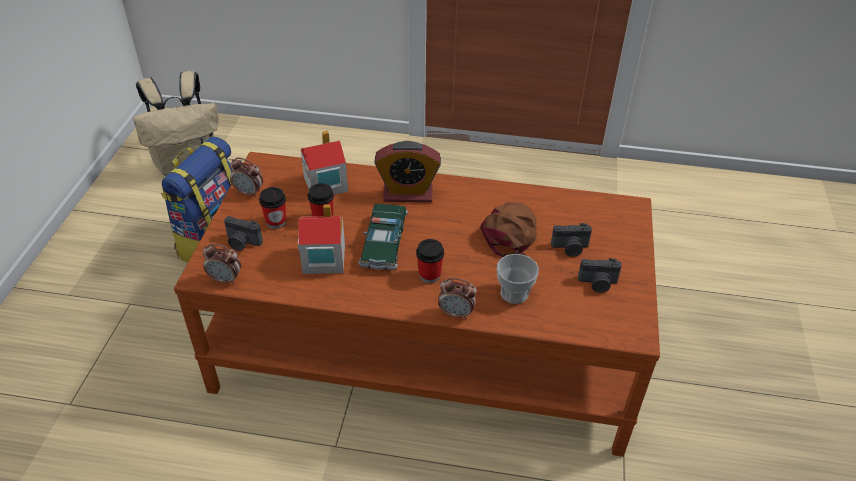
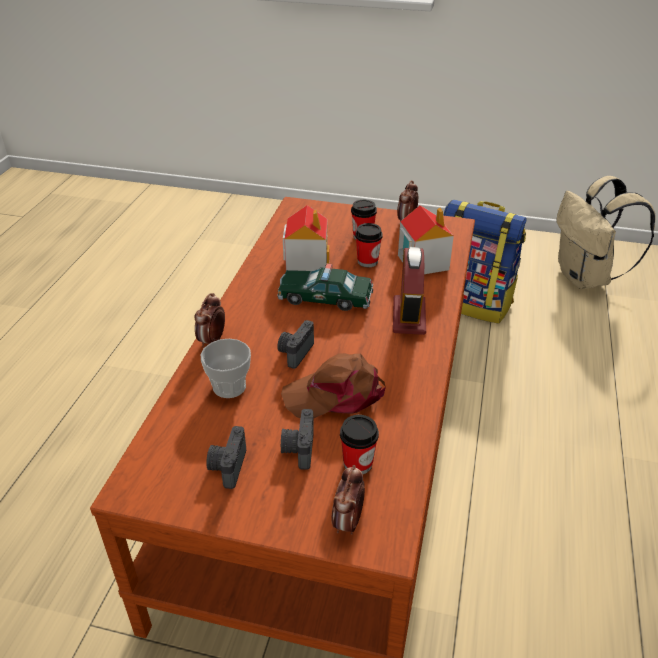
camera: 95 degrees right, 5 degrees down
alarm clock [203,244,241,285] -> alarm clock moved to [331,465,365,535]
camera [224,216,263,251] -> camera moved to [277,320,314,369]
cup [416,239,444,283] -> cup moved to [340,415,379,474]
brown cap [480,202,537,257] -> brown cap turned 150 degrees clockwise [281,353,386,419]

